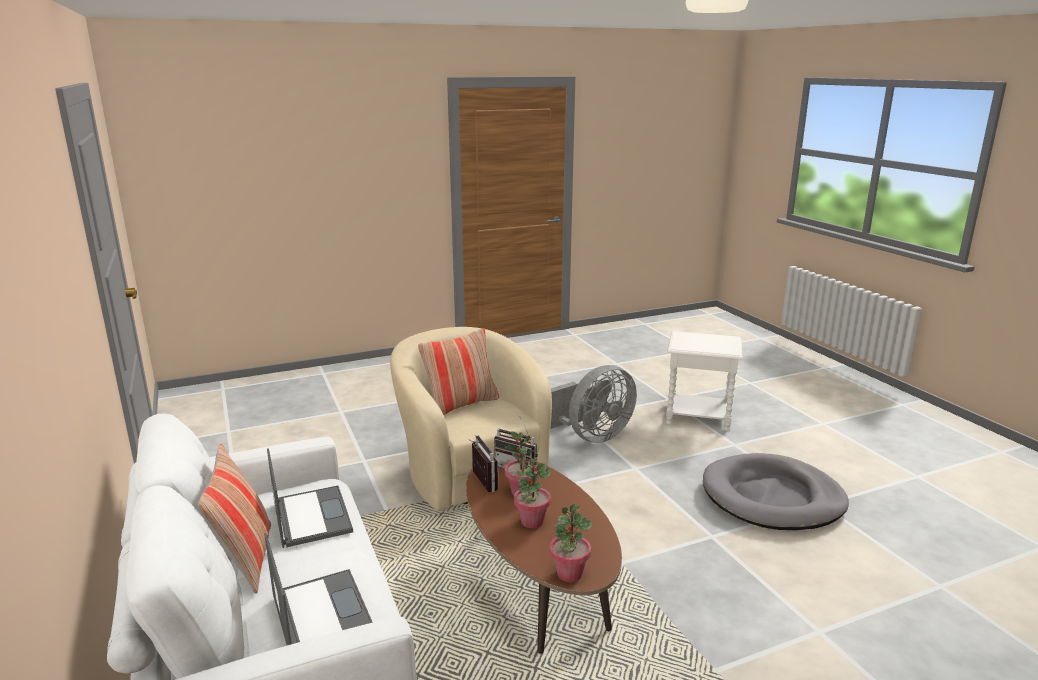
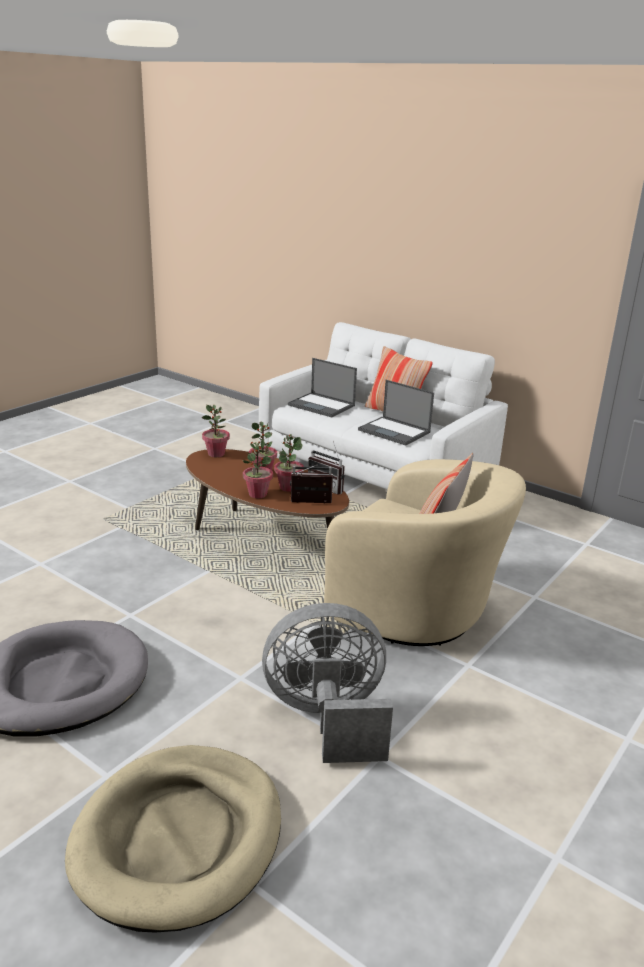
camera: 150 degrees right, 5 degrees up
grey fan [550,365,637,443] -> grey fan turned 60 degrees clockwise [262,603,393,763]
white side table [666,331,743,431] -> beige dog bed [65,745,281,933]
none -> potted plant [243,439,273,498]

